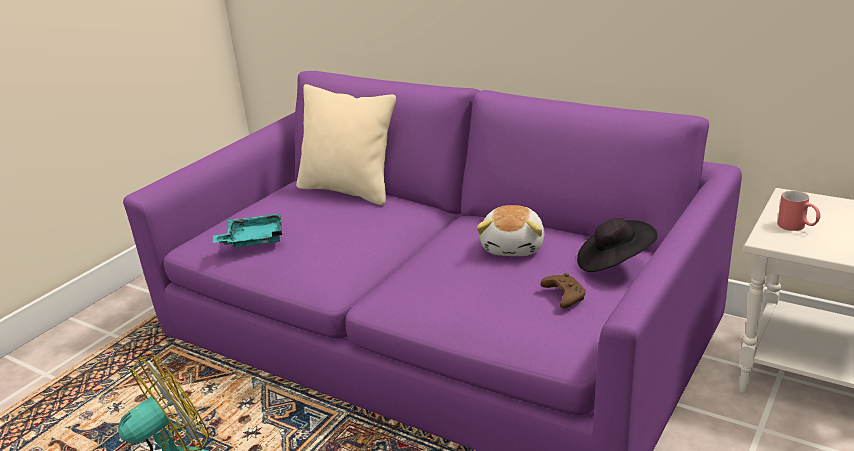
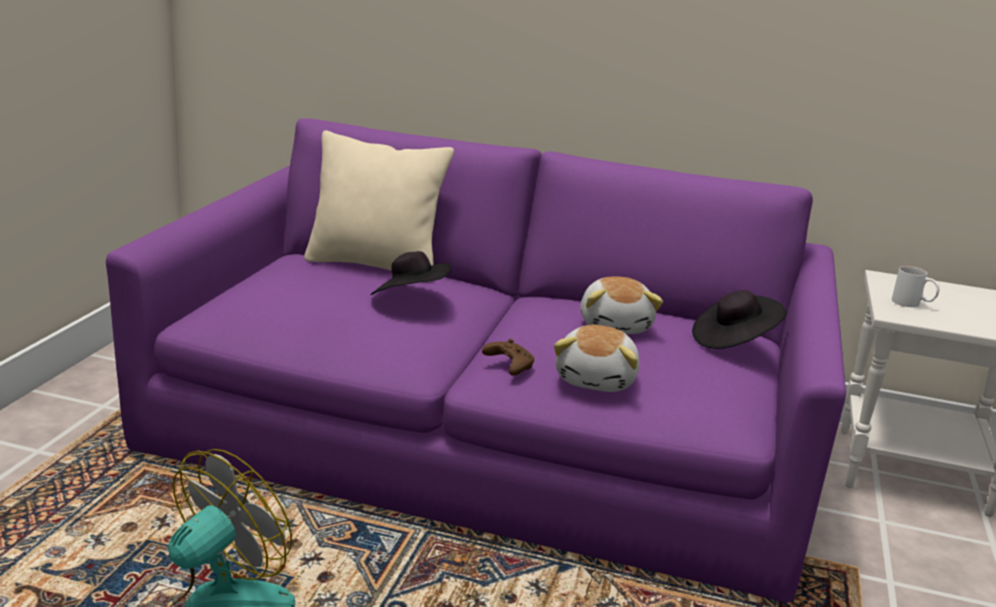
camera: 20 degrees left, 5 degrees down
turquoise tray [212,213,282,248] -> none
brown game controller [540,273,586,308] -> brown game controller moved to [482,339,535,376]
red mug [777,190,821,231] -> white mug [892,266,939,307]
none -> black hat [370,251,451,295]
none -> plush toy [554,325,640,392]

